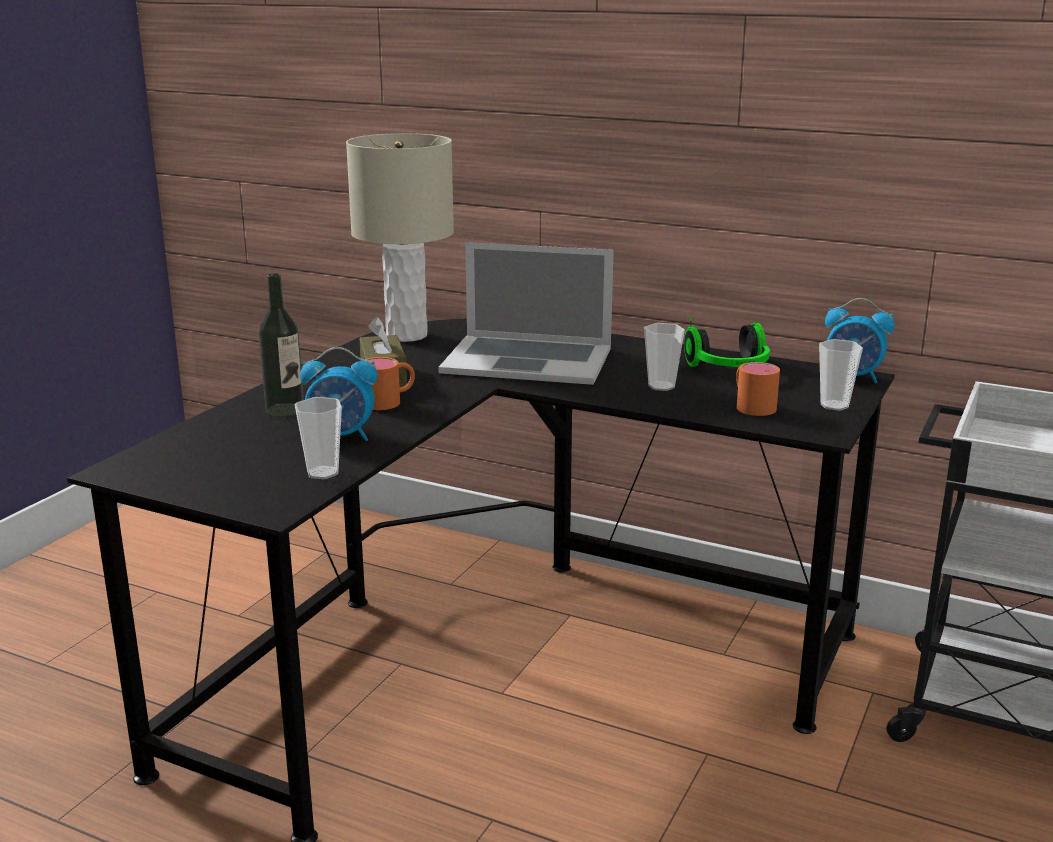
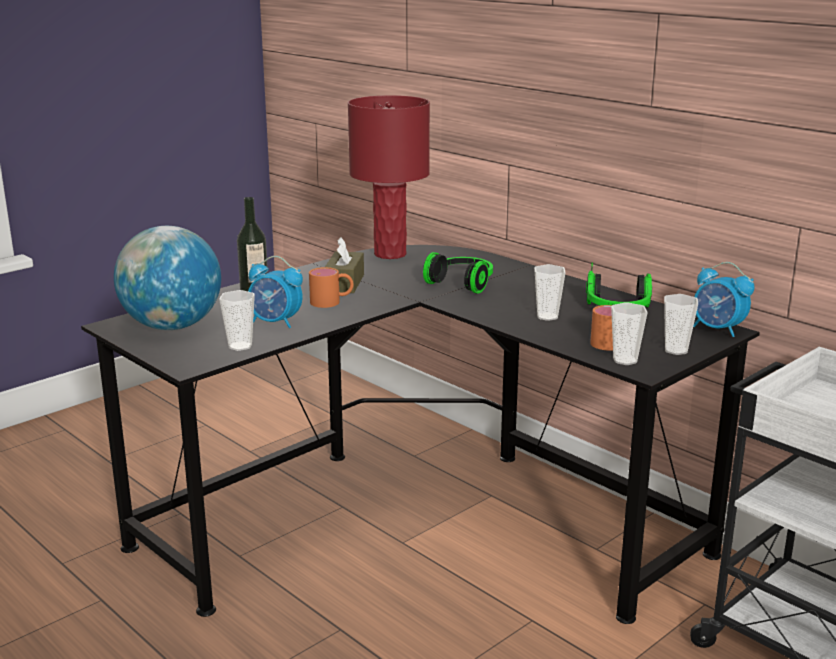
camera: 20 degrees right, 0 degrees up
beige table lamp [346,133,454,342] -> red table lamp [348,95,430,259]
laptop [438,242,614,385] -> headphones [423,252,493,294]
none -> globe [114,226,221,330]
none -> cup [611,302,648,365]

